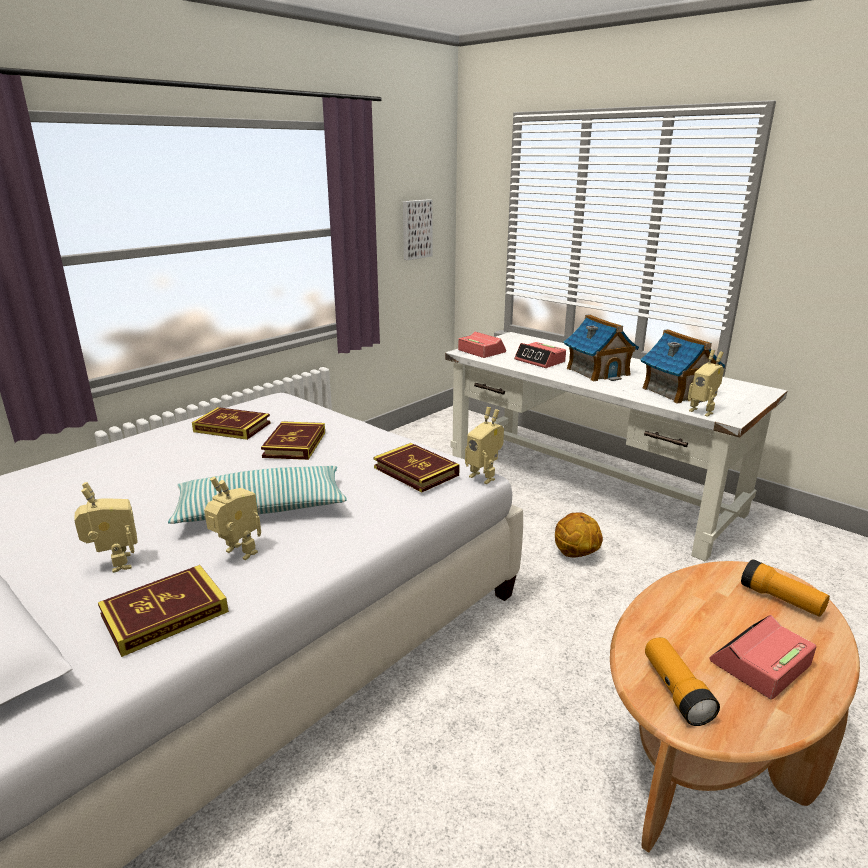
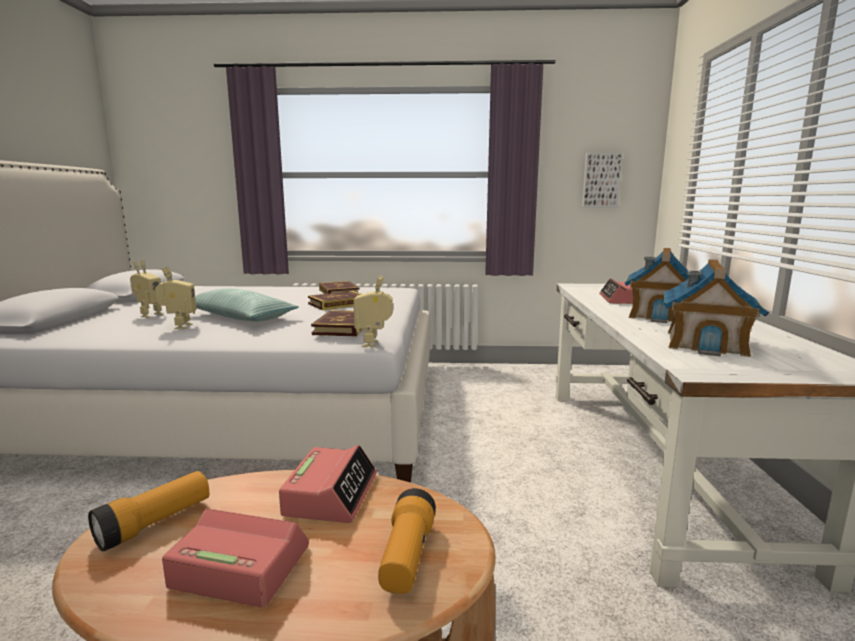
camera: 50 degrees right, 10 degrees down
book [98,565,229,657] -> none
alarm clock [458,332,506,358] -> alarm clock moved to [279,445,377,523]
basketball [555,512,603,557] -> none
toy robot [688,350,724,417] -> none

